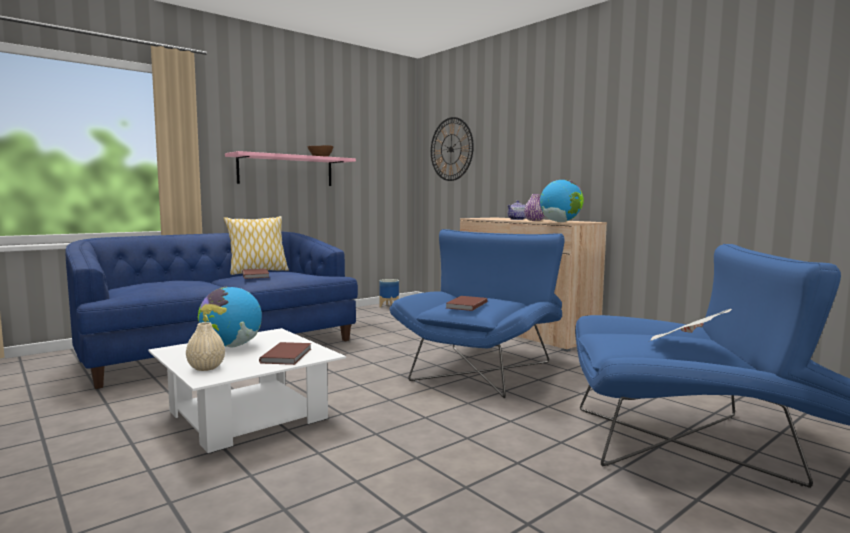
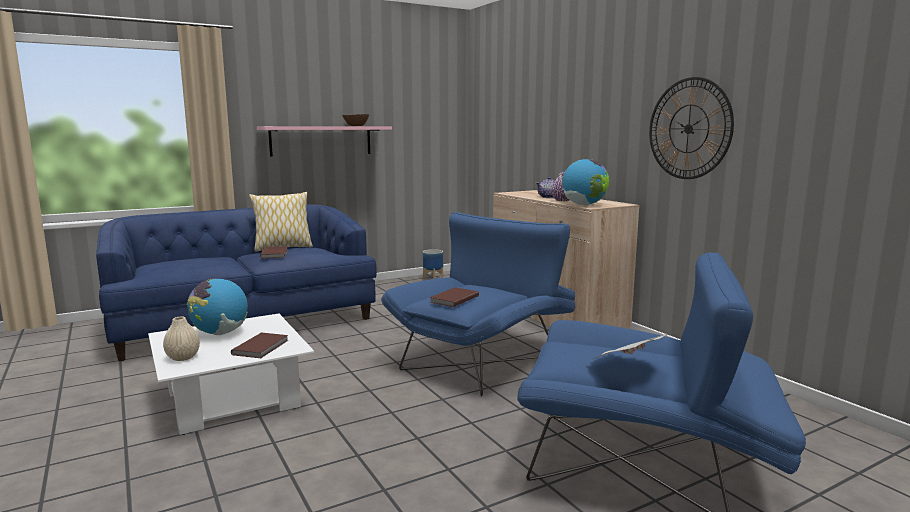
camera: 10 degrees right, 5 degrees up
wall clock [431,117,474,181] -> wall clock moved to [649,77,734,179]

